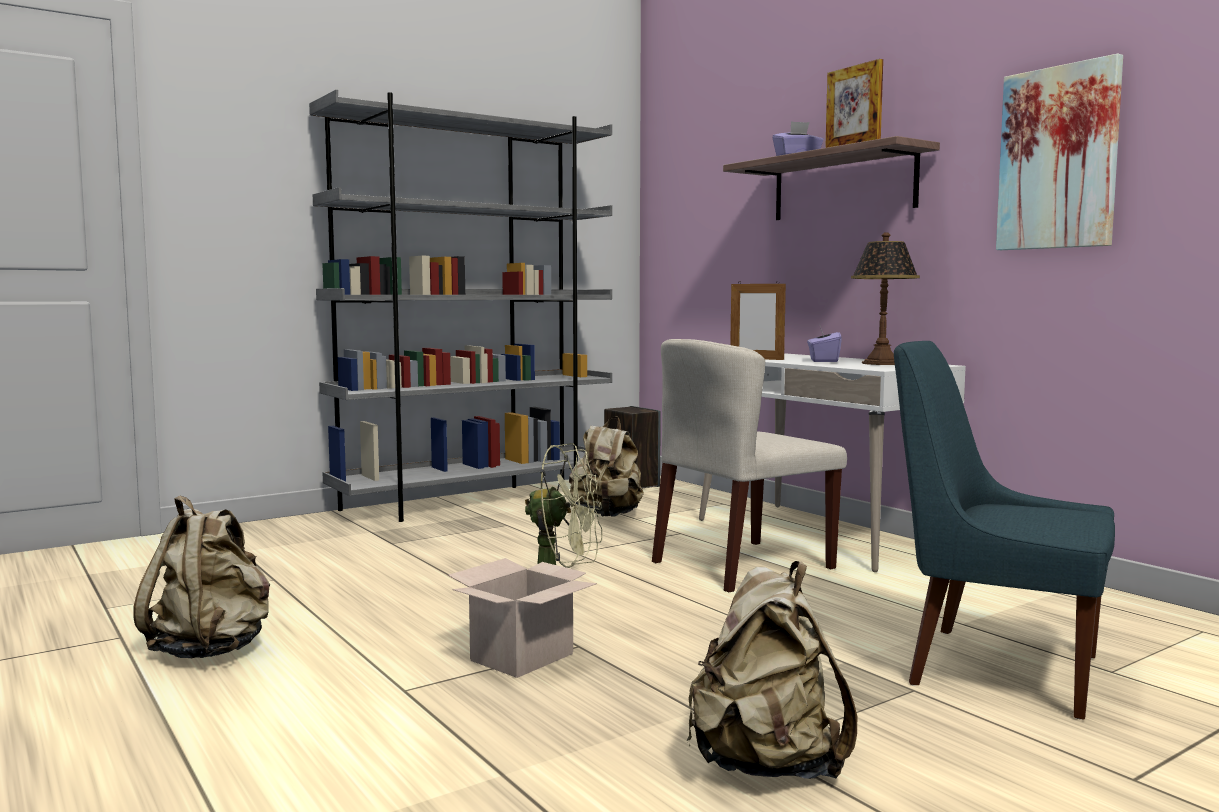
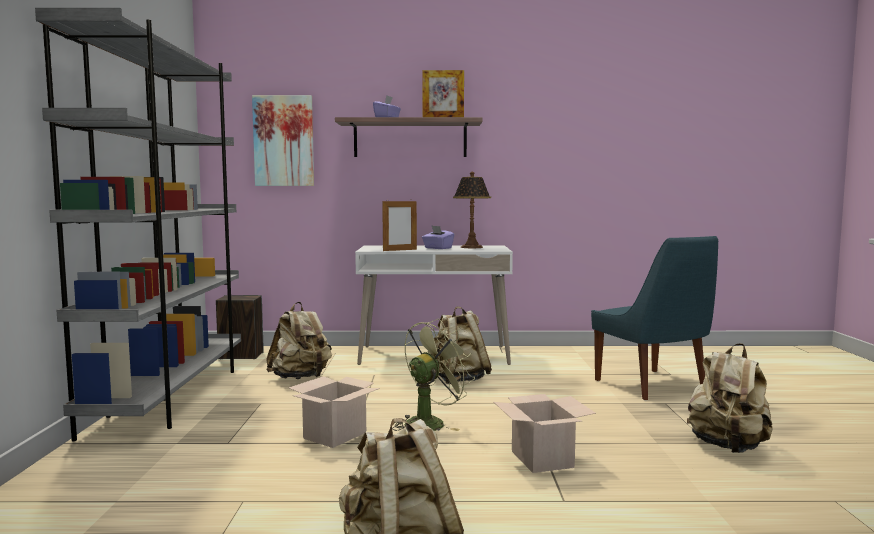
camera: 55 degrees left, 0 degrees up
beige chair [652,339,847,593] -> beige backpack [428,307,492,384]
blue chair [894,341,1115,720] -> blue chair turned 90 degrees counterclockwise [591,236,718,400]
picture [996,54,1123,250] -> picture moved to [252,95,314,186]
none -> cardboard box [289,376,380,448]

